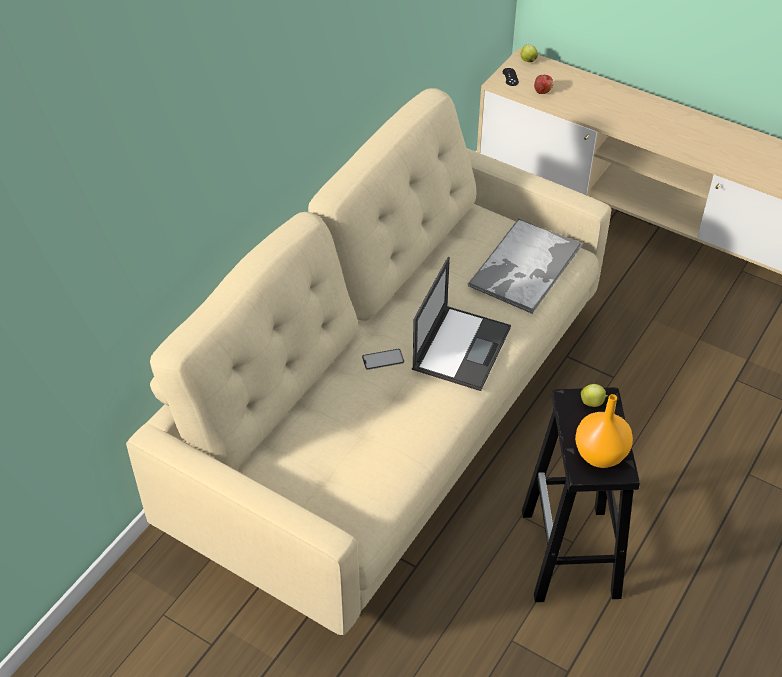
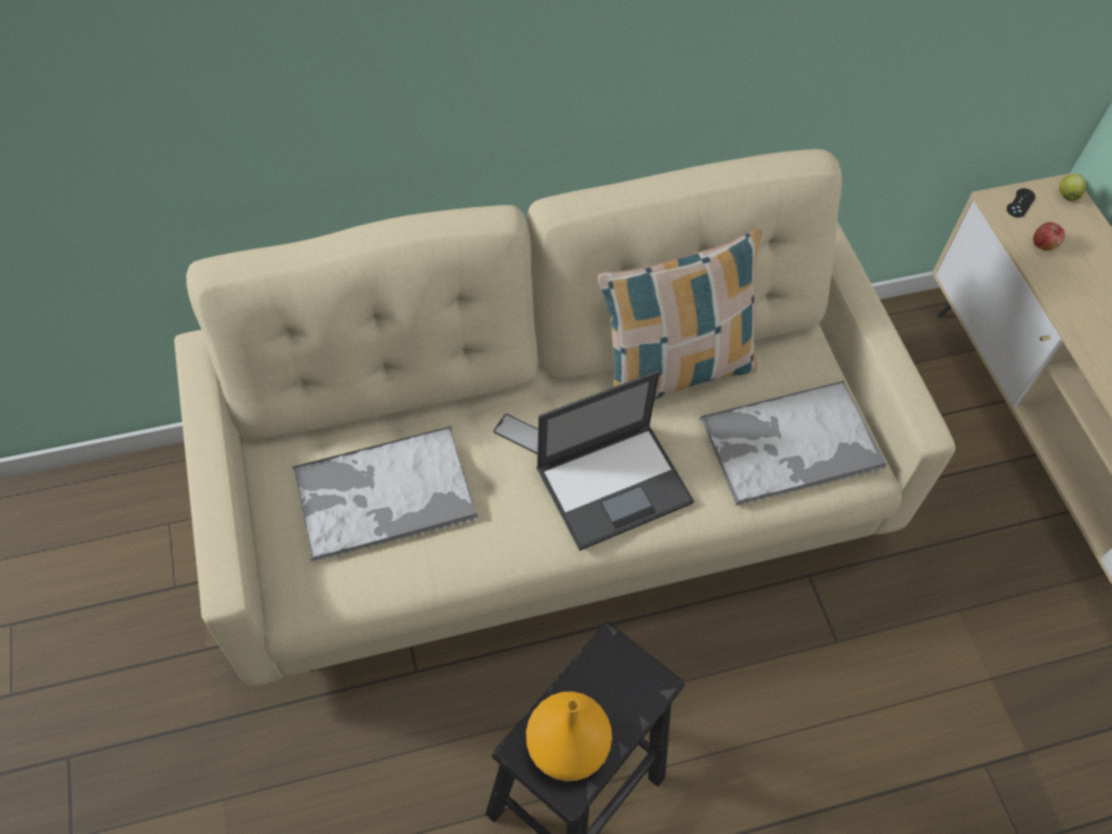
camera: 40 degrees right, 10 degrees up
apple [581,384,608,407] -> none
none -> tray [292,426,478,562]
none -> pillow [597,229,762,399]

